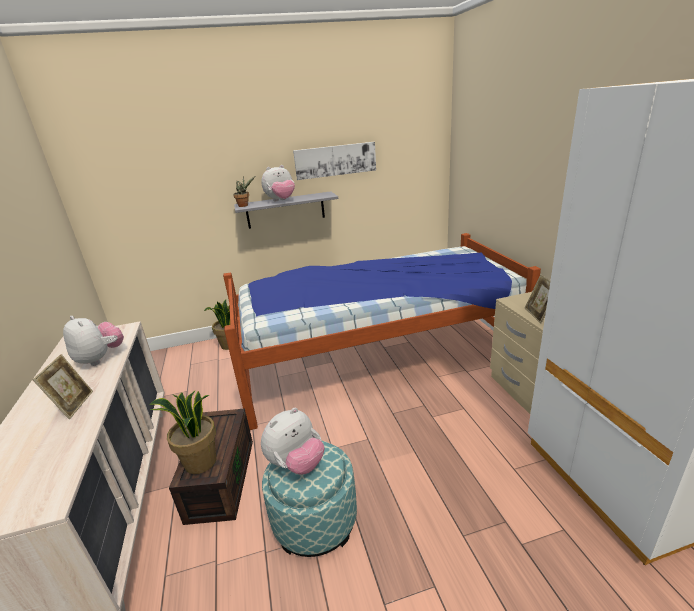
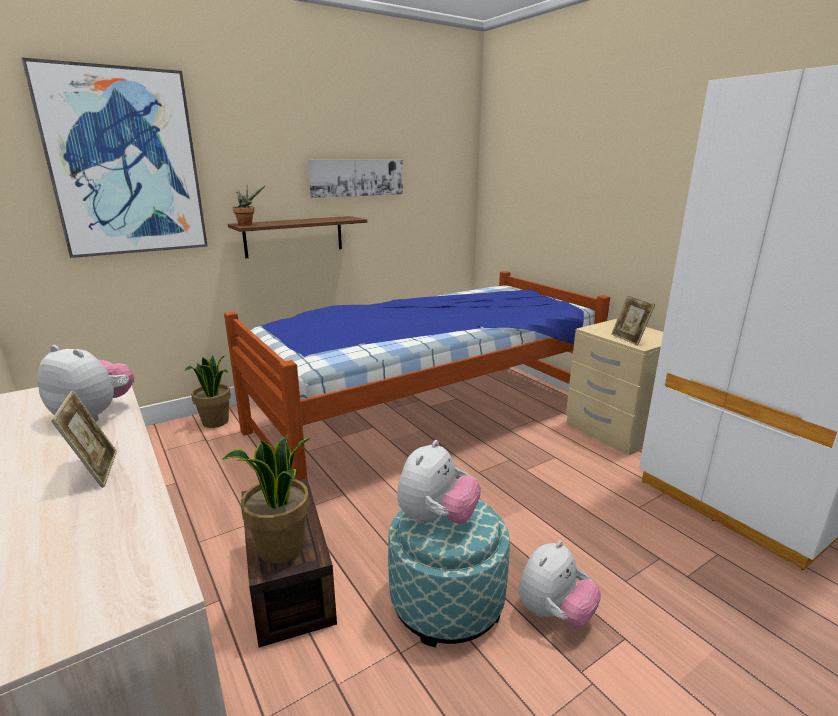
camera: 20 degrees left, 5 degrees down
grey shelf [234,191,338,229] -> brown shelf [228,216,367,258]
plush toy [261,165,295,201] -> plush toy moved to [518,541,601,627]
none -> picture [21,57,208,258]

